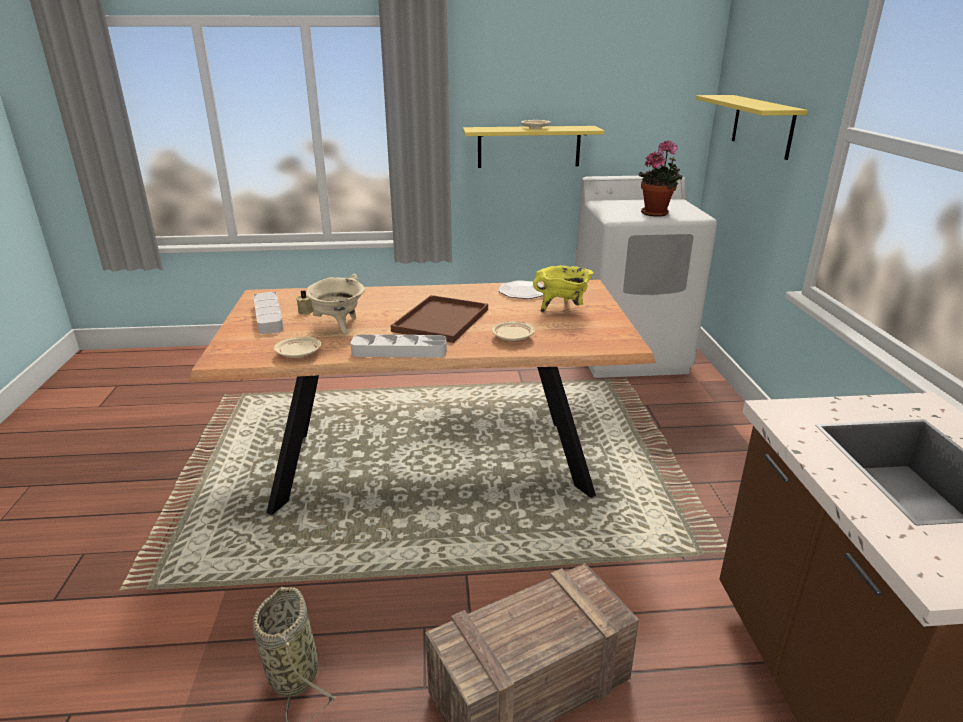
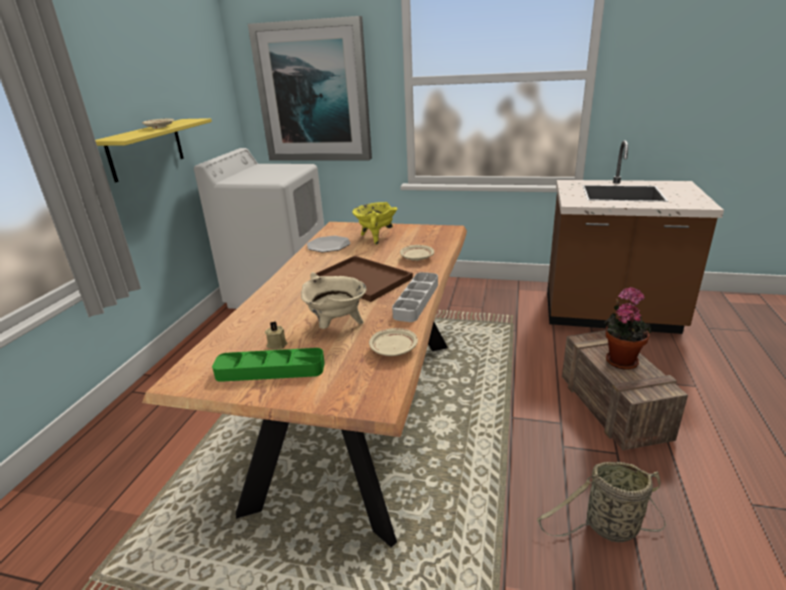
camera: 70 degrees left, 0 degrees up
grey tray [254,292,284,334] -> green tray [212,348,325,382]
potted plant [638,140,683,217] -> potted plant moved to [604,287,651,369]
yellow shelf [696,95,808,160] -> picture [248,16,372,160]

